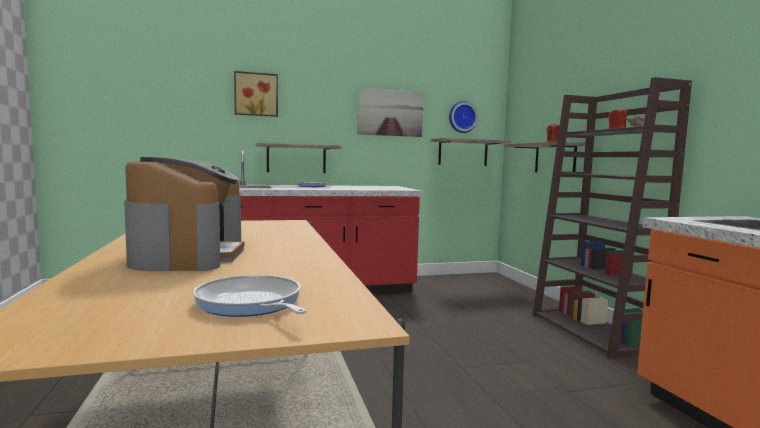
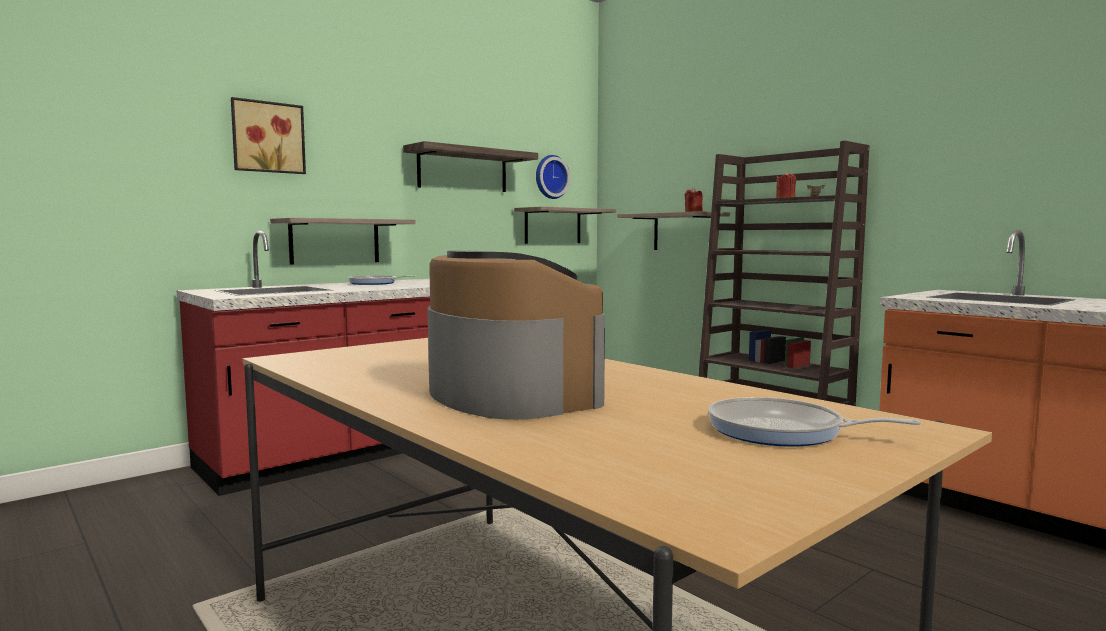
camera: 25 degrees left, 0 degrees up
picture [357,88,424,137] -> shelf [403,141,538,192]

